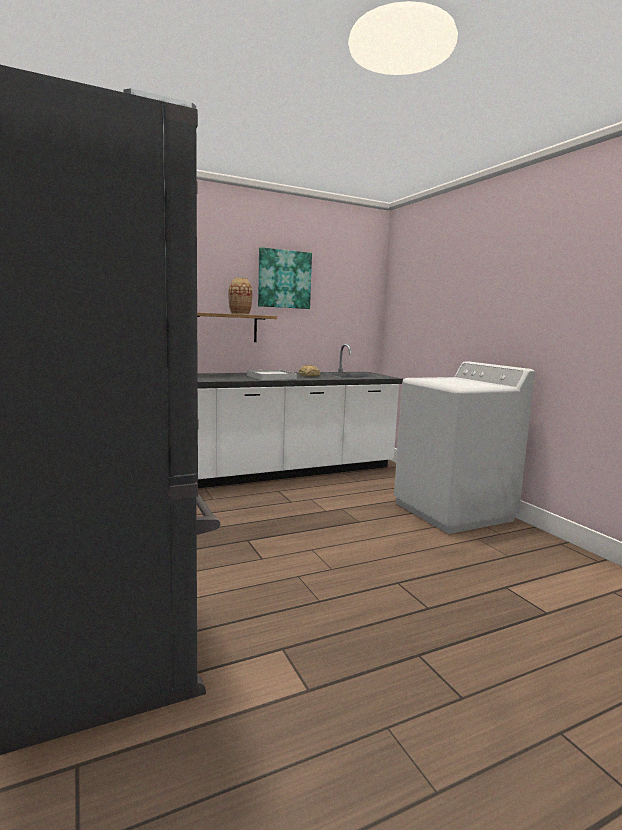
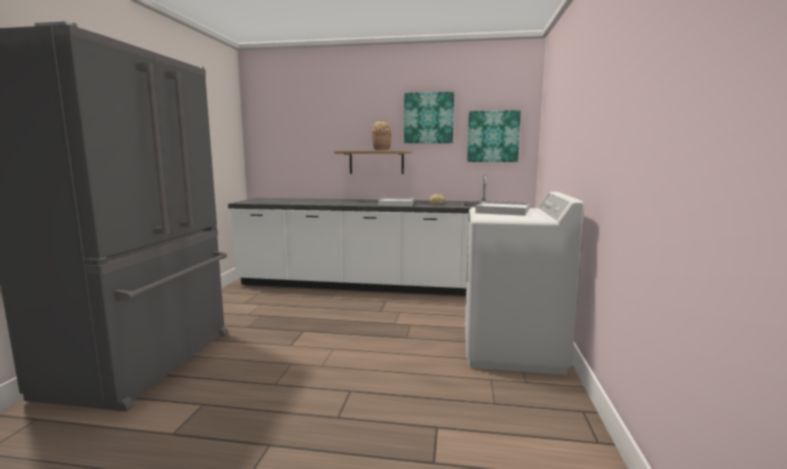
camera: 35 degrees right, 0 degrees up
none -> picture [467,110,521,162]
none -> white tray [475,201,530,216]

